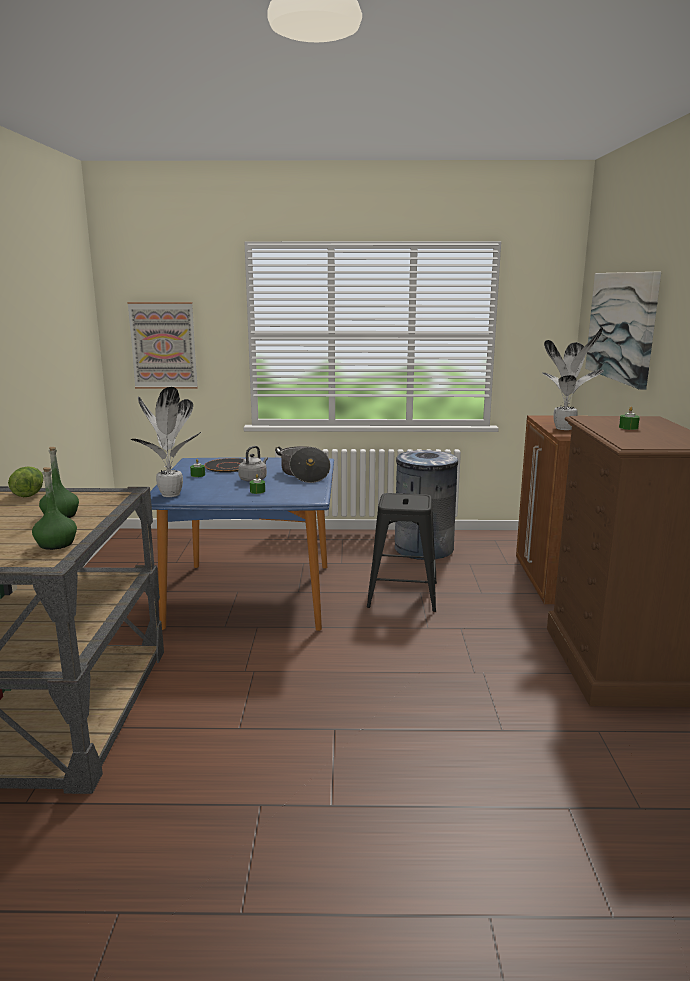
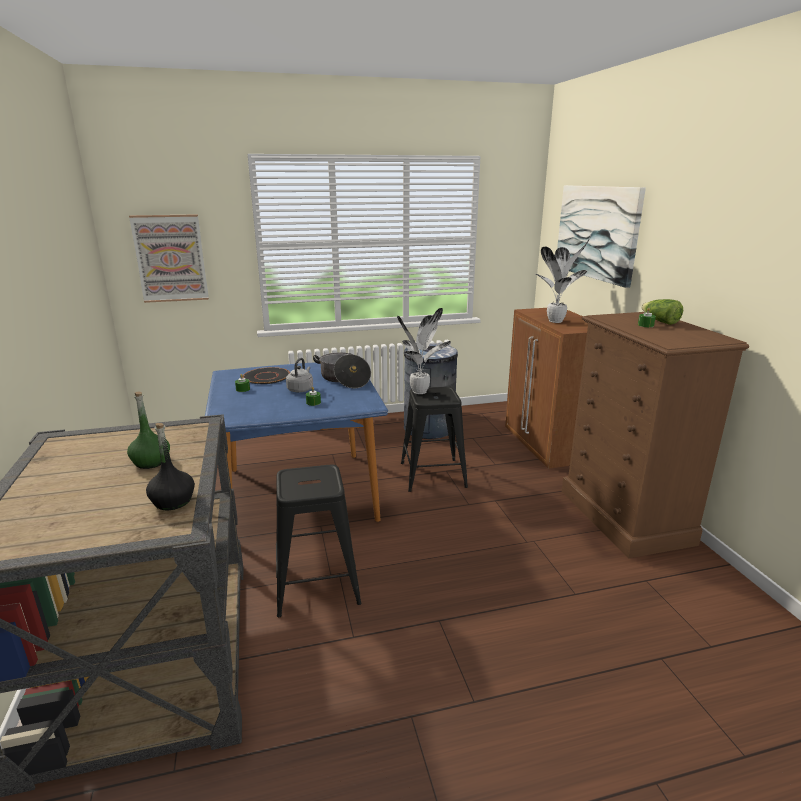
camera: 15 degrees left, 5 degrees up
lettuce [8,466,44,497] -> lettuce moved to [641,299,683,325]
green bottle [32,467,77,550] -> black bottle [146,423,195,510]
potted plant [131,387,201,497] -> potted plant moved to [397,308,451,394]
none -> black stool [276,465,361,617]

